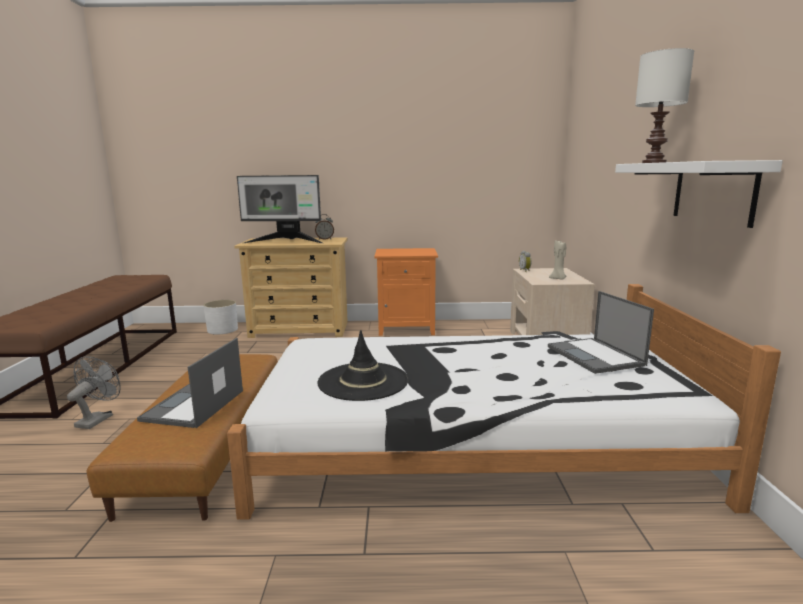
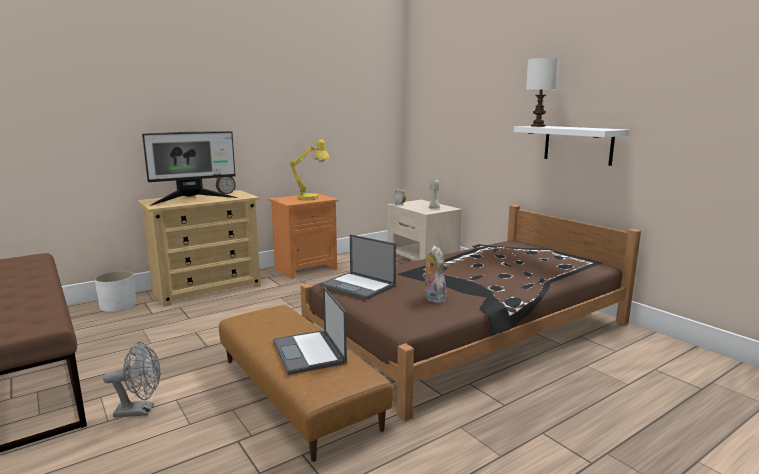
camera: 35 degrees left, 0 degrees up
grey fan [67,356,121,429] -> grey fan turned 105 degrees clockwise [103,342,160,418]
white bed [227,284,781,520] -> brown bed [301,205,641,421]
black hat [317,330,409,401] -> plush toy [422,245,447,303]
laptop [548,291,654,374] -> laptop moved to [320,234,396,300]
none -> yellow table lamp [290,139,330,201]

